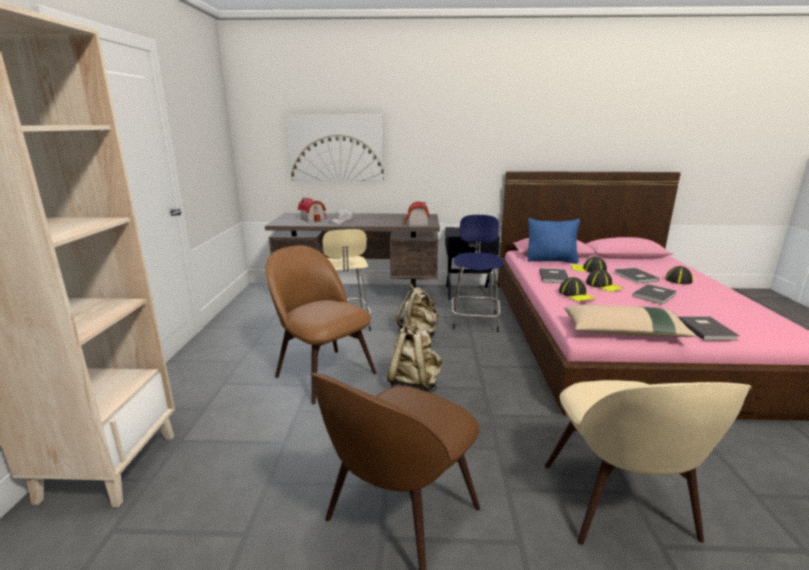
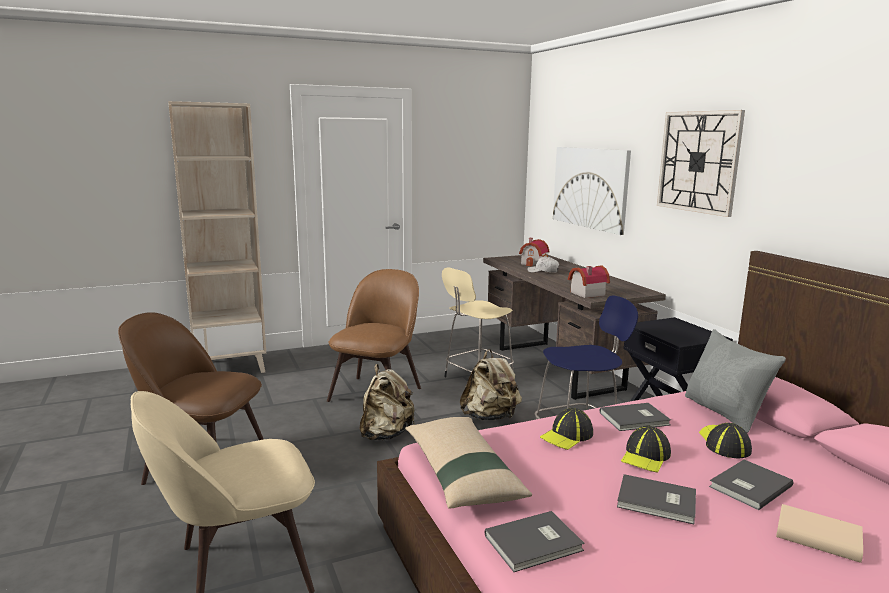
camera: 65 degrees right, 5 degrees down
blue pillow [527,218,580,264] -> grey pillow [685,329,786,433]
cap [665,266,695,284] -> beige book [776,504,863,563]
none -> wall clock [657,110,745,217]

